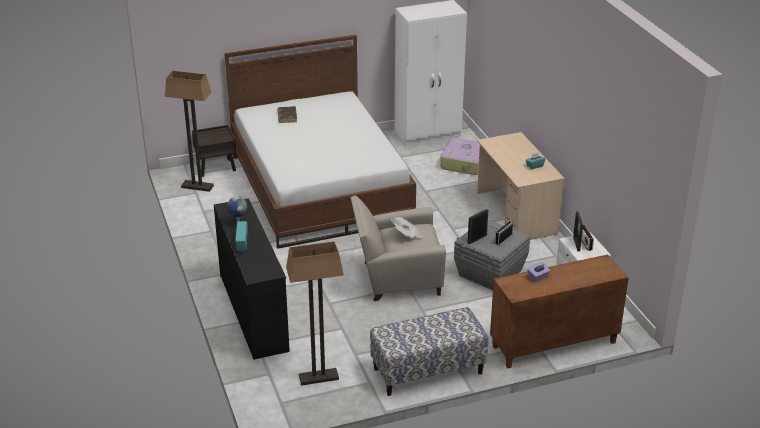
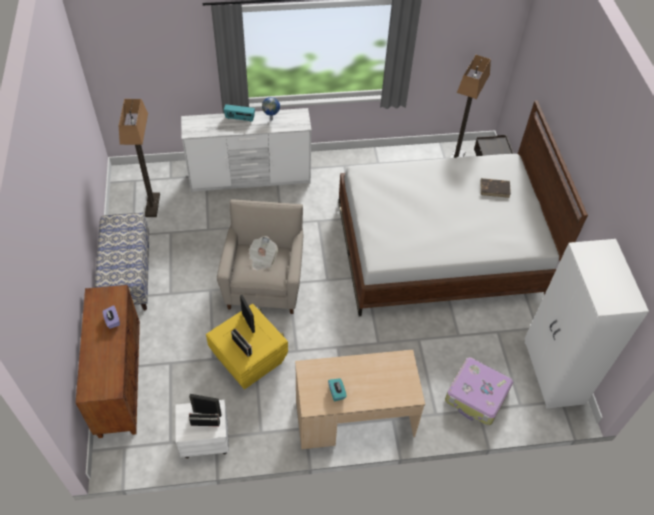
camera: 100 degrees right, 20 degrees up
black dresser [214,198,290,360] -> white dresser [181,108,312,193]
grey storage box [454,219,530,290] -> yellow storage box [206,304,288,390]

